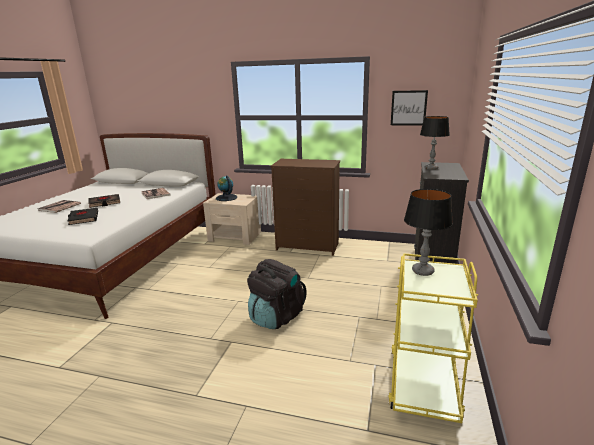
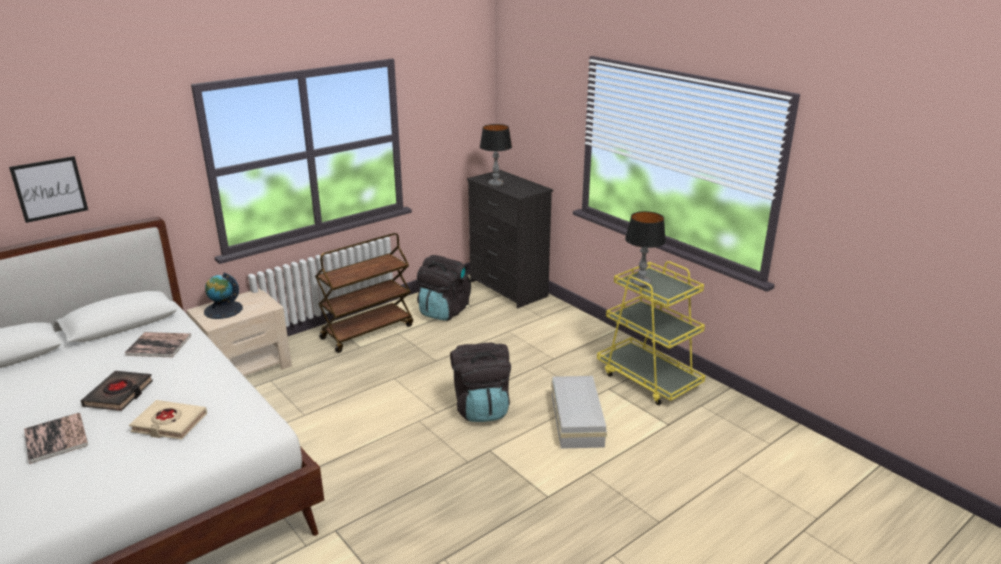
camera: 55 degrees left, 5 degrees up
black book [68,208,98,225] -> beige book [129,400,207,440]
brown dresser [270,159,340,256] -> brown cart [315,233,413,353]
picture [391,90,428,126] -> picture moved to [9,156,88,223]
none -> black backpack [417,255,471,321]
none -> white storage box [551,376,607,449]

